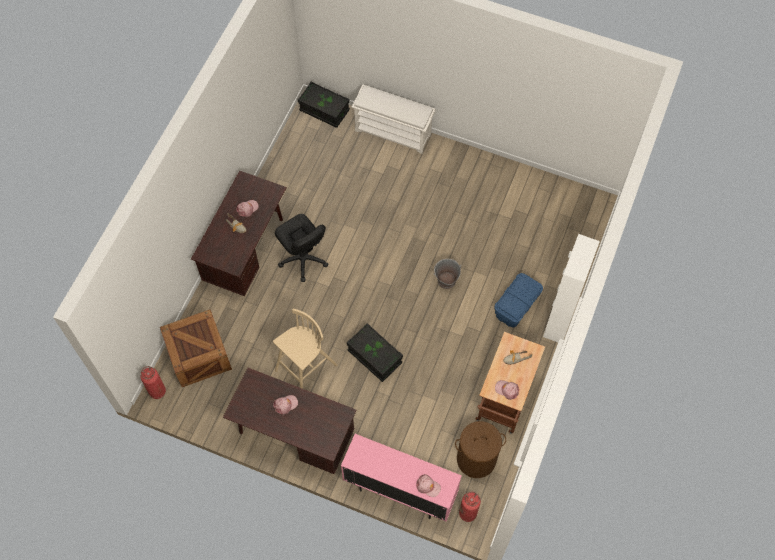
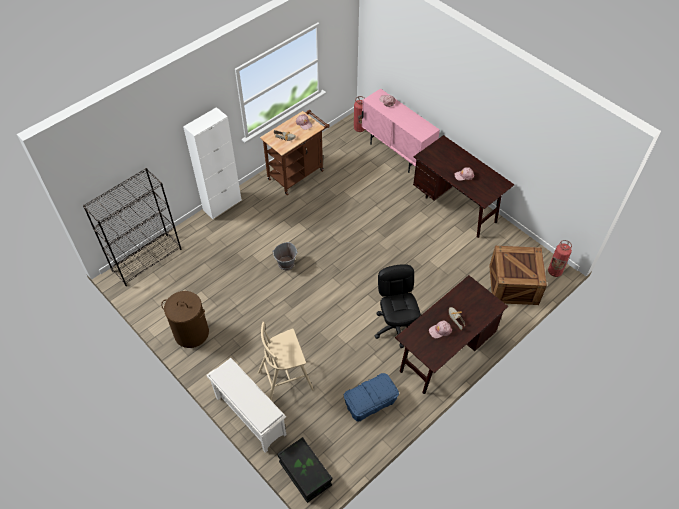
camera: 155 degrees left, 10 degrees down
beige stool [273,309,338,389] -> beige stool moved to [258,322,314,400]
black storage box [347,323,403,382] -> none
brown laundry basket [455,421,506,478] -> brown laundry basket moved to [161,291,209,348]
blue storage box [494,273,543,328] -> blue storage box moved to [344,373,399,422]
none -> black bookcase [83,168,182,286]

